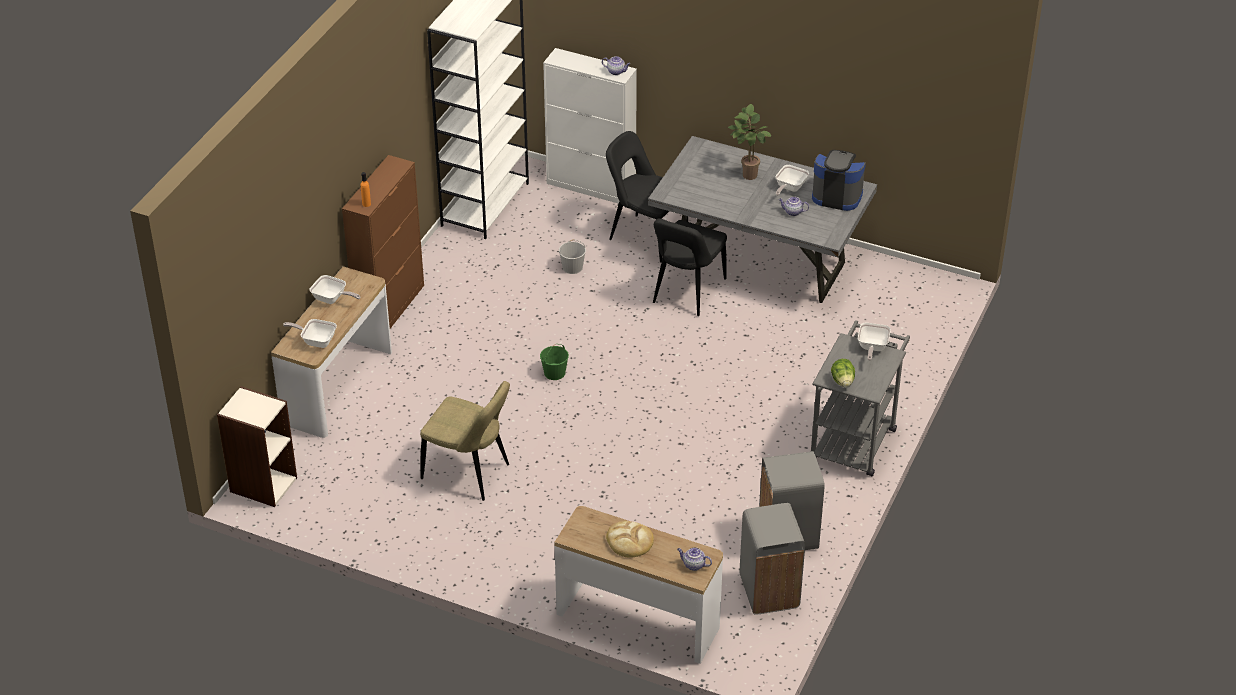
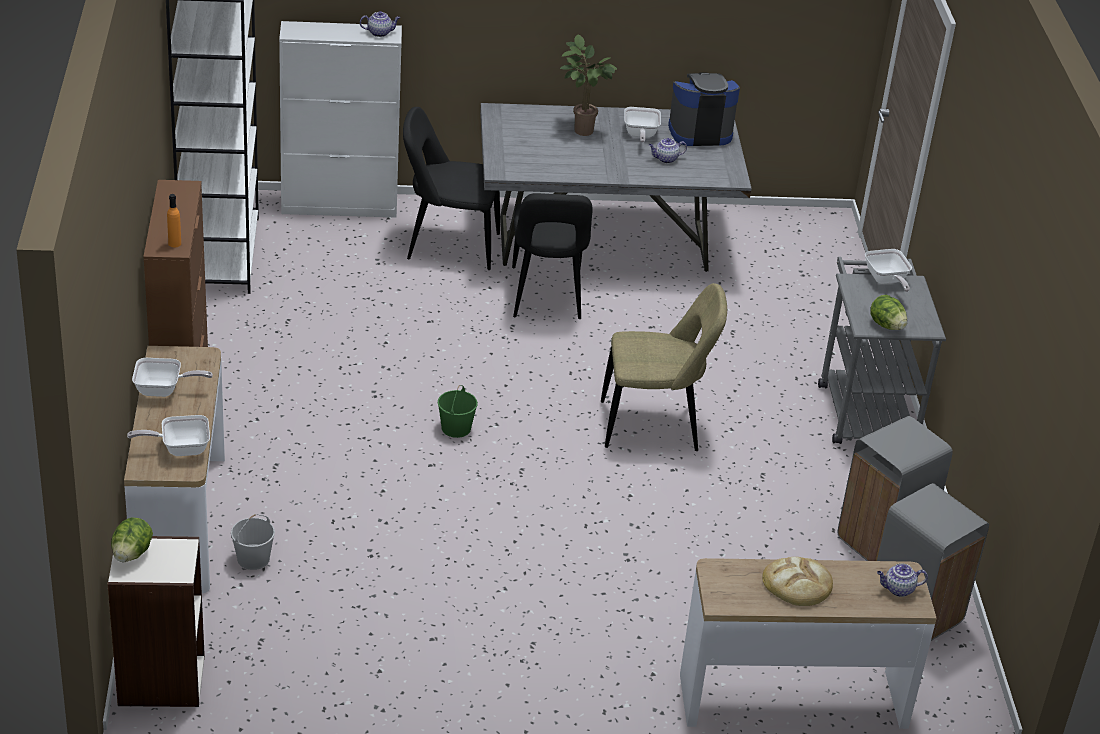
camera: 30 degrees left, 5 degrees down
beige chair [420,381,510,501] -> beige chair moved to [601,283,727,451]
white bucket [559,239,586,274] -> white bucket moved to [231,514,275,570]
none -> lettuce [111,517,153,562]

